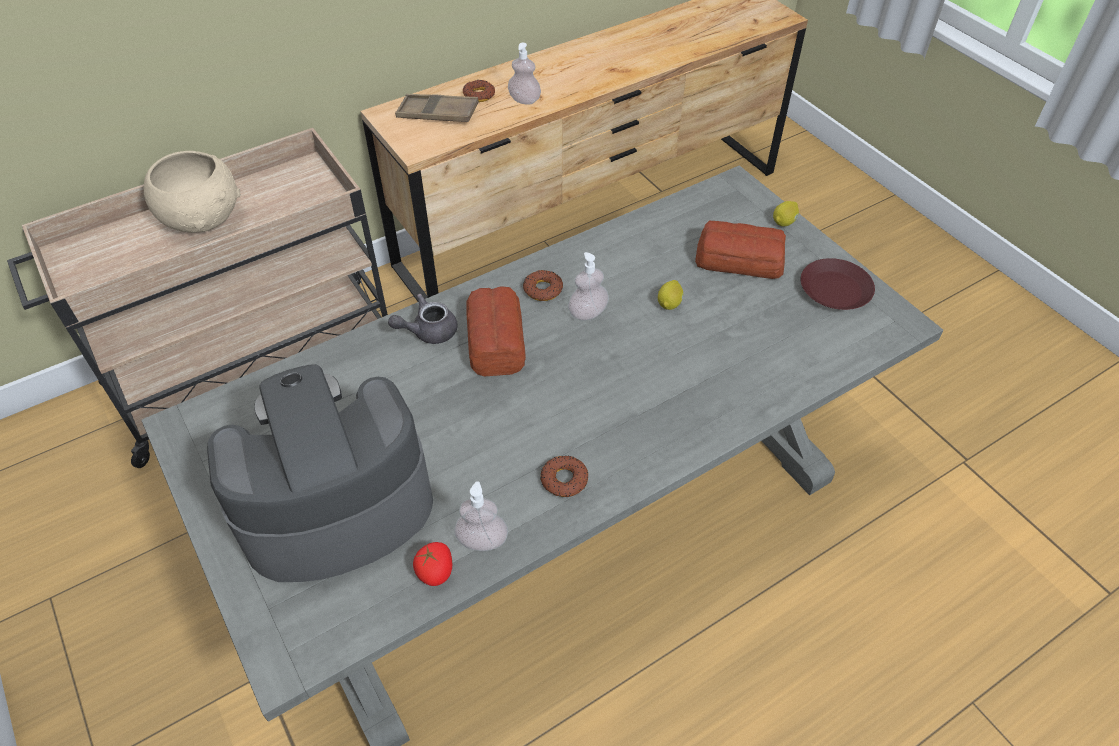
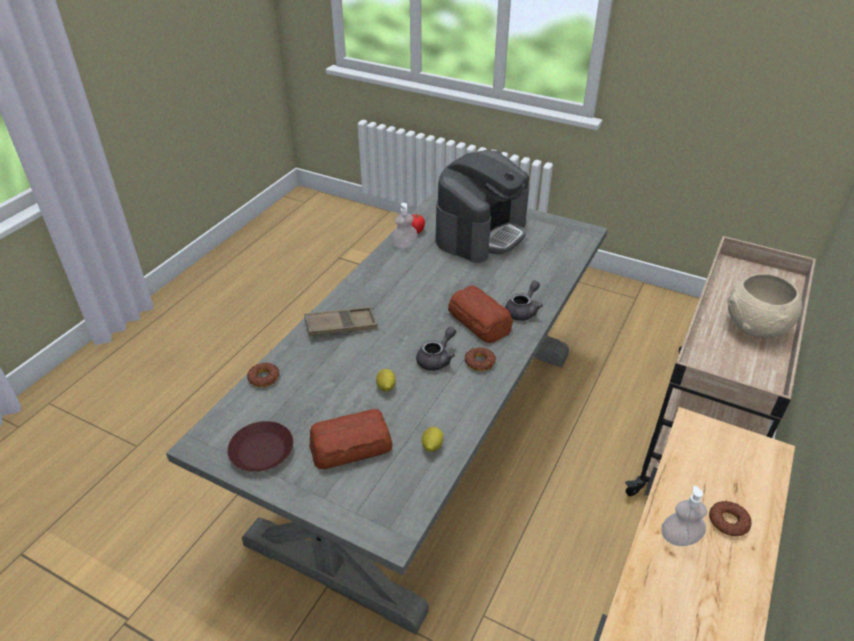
camera: 150 degrees right, 10 degrees down
brown tray [395,94,479,122] -> brown tray moved to [304,307,378,336]
donut [540,455,588,497] -> donut moved to [247,363,279,387]
soap dispenser [568,252,609,321] -> grey teapot [416,326,456,371]
lemon [773,201,799,226] -> lemon moved to [421,427,443,452]

